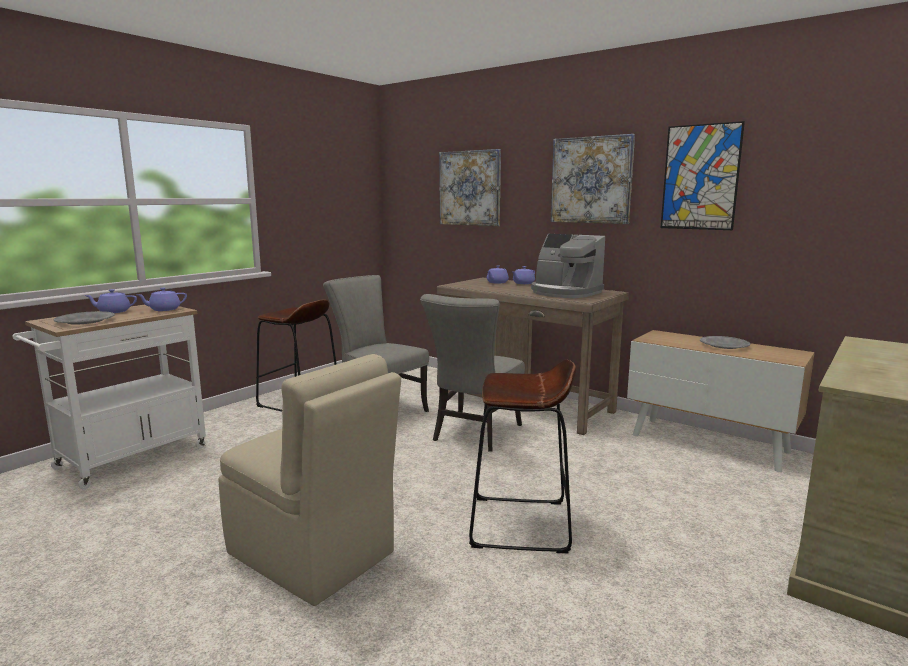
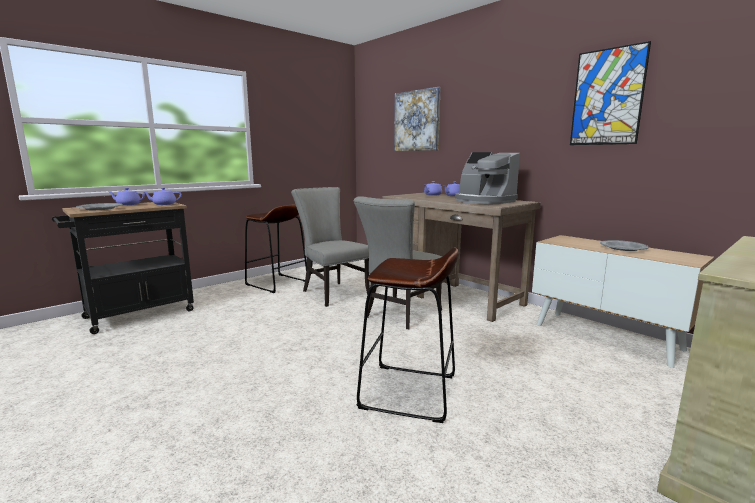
camera: 10 degrees right, 0 degrees up
white cart [12,304,206,489] -> black cart [52,202,194,334]
beige chair [218,354,401,606] -> none
picture [551,134,635,224] -> none

